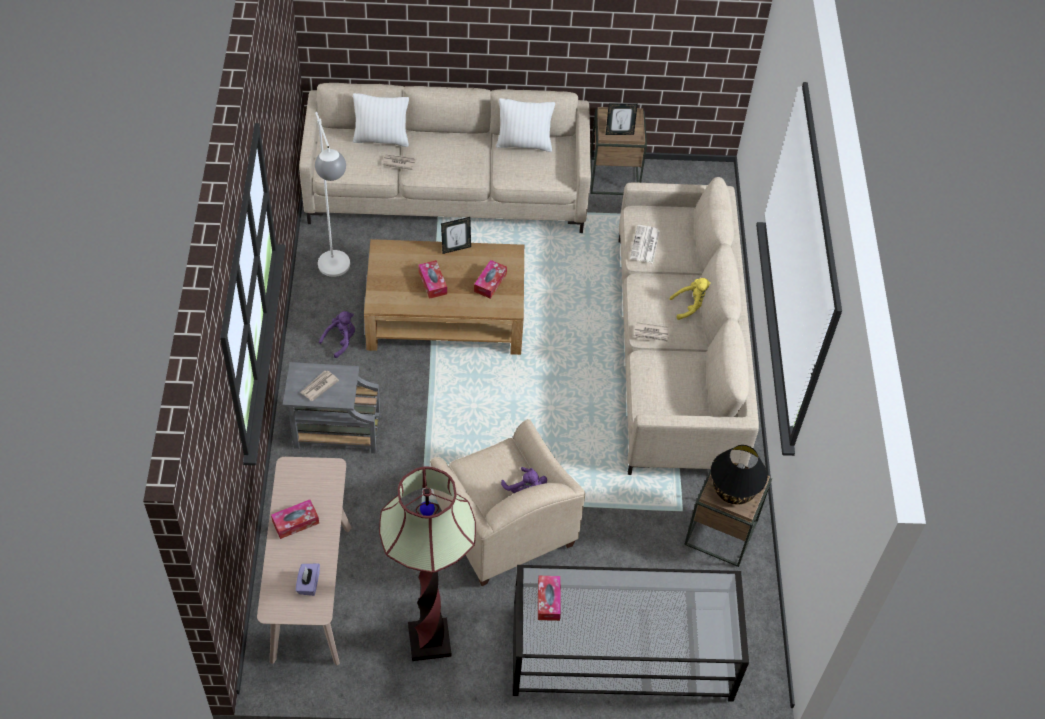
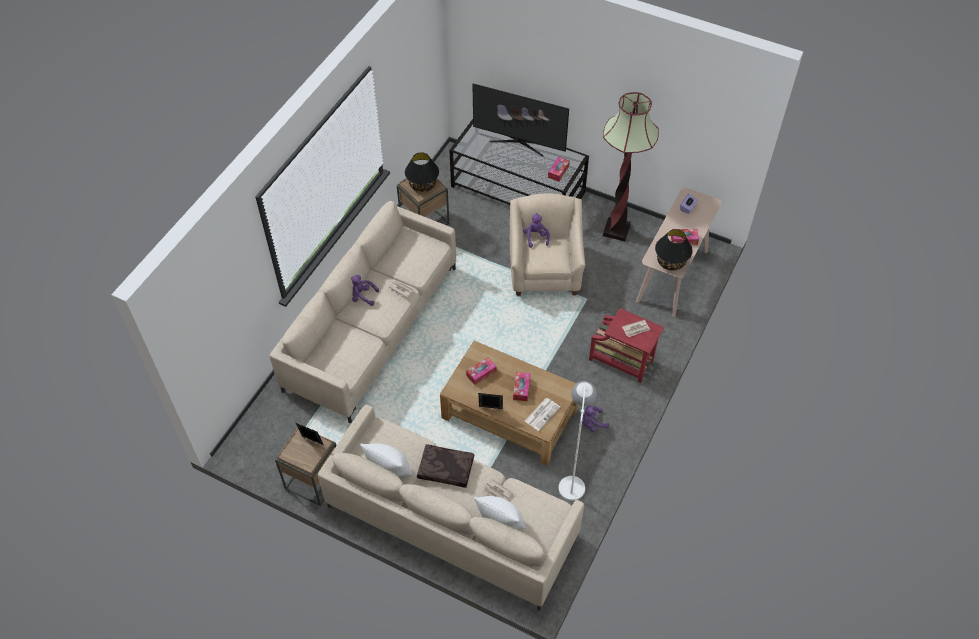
camera: 150 degrees left, 0 degrees up
grey side table [283,362,380,453] -> red side table [589,308,664,383]
newspaper [630,225,660,263] -> newspaper moved to [525,398,560,431]
yellow plush toy [669,278,710,320] -> purple plush toy [351,275,379,306]
none -> brown pillow [417,444,474,488]
none -> television [472,83,569,157]
none -> black table lamp [655,229,693,271]

